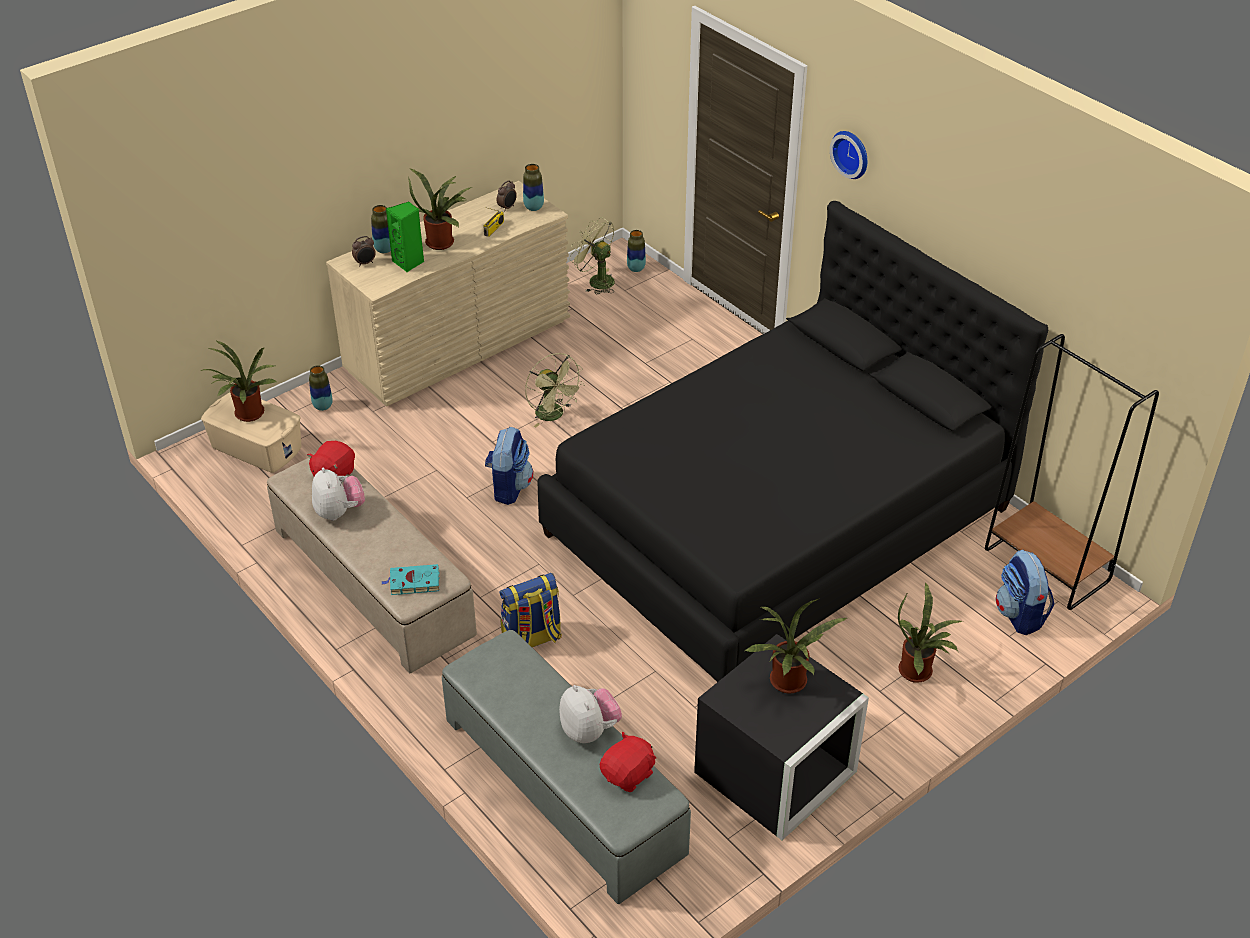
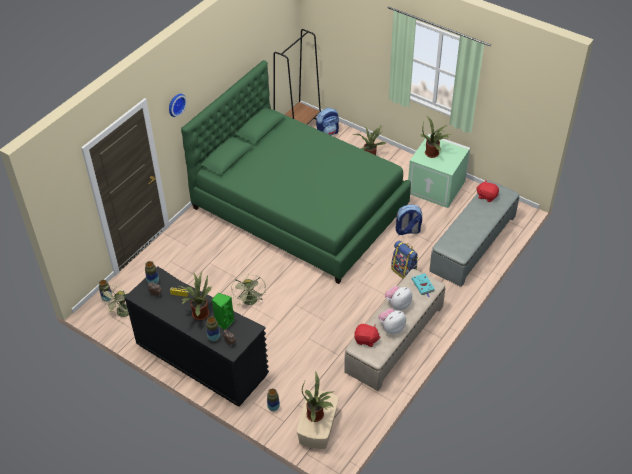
camera: 105 degrees left, 5 degrees up
beige dresser [326,181,570,407] -> black dresser [124,266,269,407]
backpack [485,427,534,505] -> backpack moved to [396,205,422,235]
green fan [525,353,584,428] -> green fan turned 135 degrees clockwise [231,274,266,306]
black bed [538,201,1048,682] -> green bed [181,60,411,284]
plush toy [559,685,622,743] -> plush toy moved to [385,286,412,311]
black storage box [694,634,869,840] -> green storage box [408,134,470,208]

